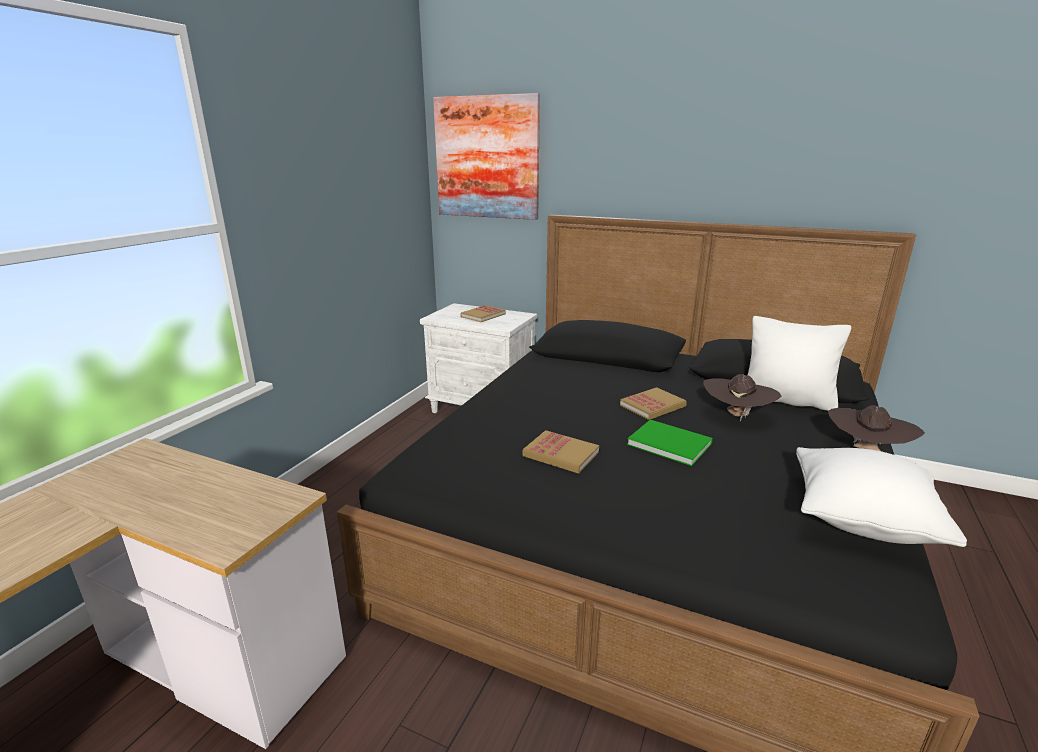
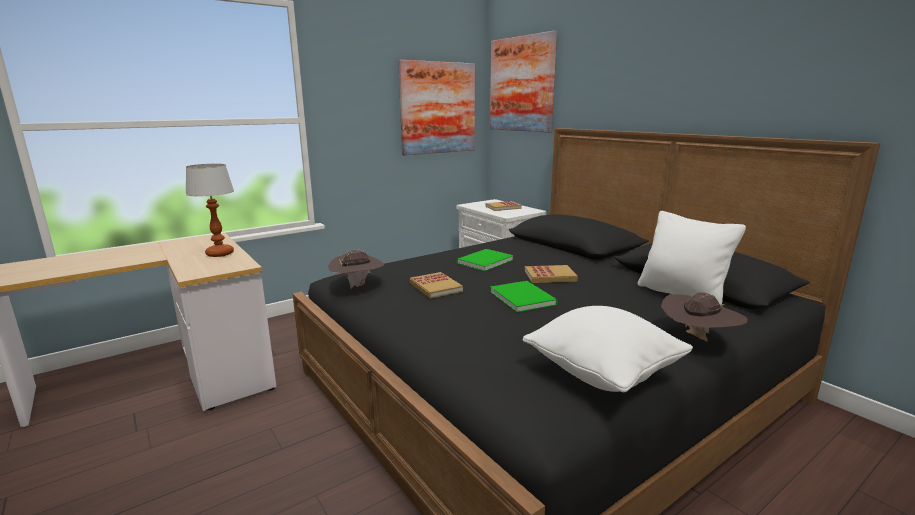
camera: 30 degrees right, 5 degrees down
brown hat [704,374,781,421] -> brown hat moved to [328,250,384,289]
none -> table lamp [185,164,234,257]
none -> picture [398,60,475,155]
none -> green book [456,249,514,271]

